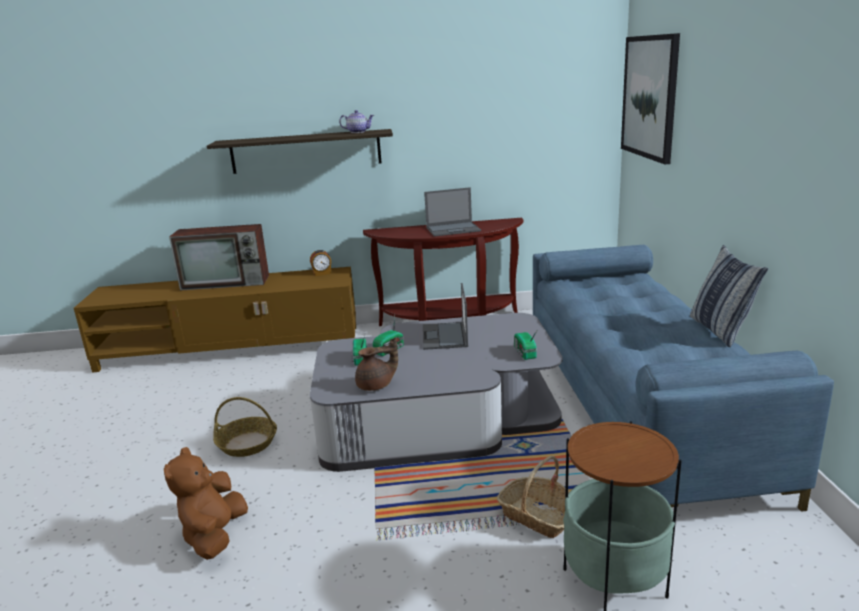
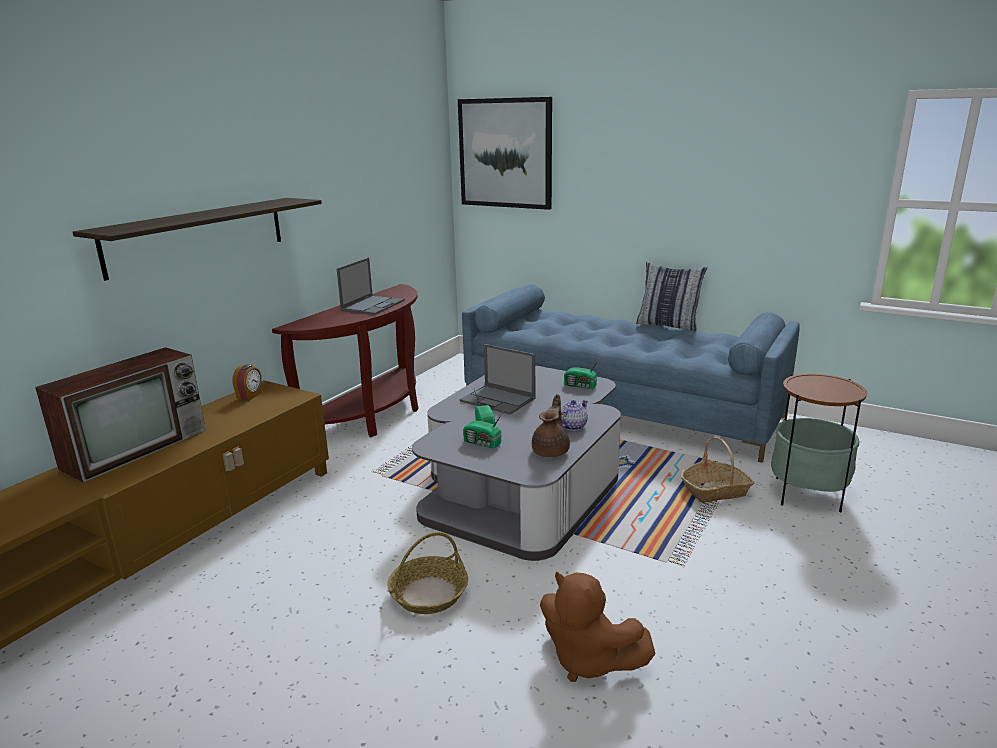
camera: 55 degrees left, 0 degrees up
teapot [339,110,374,133] -> teapot moved to [561,400,588,431]

